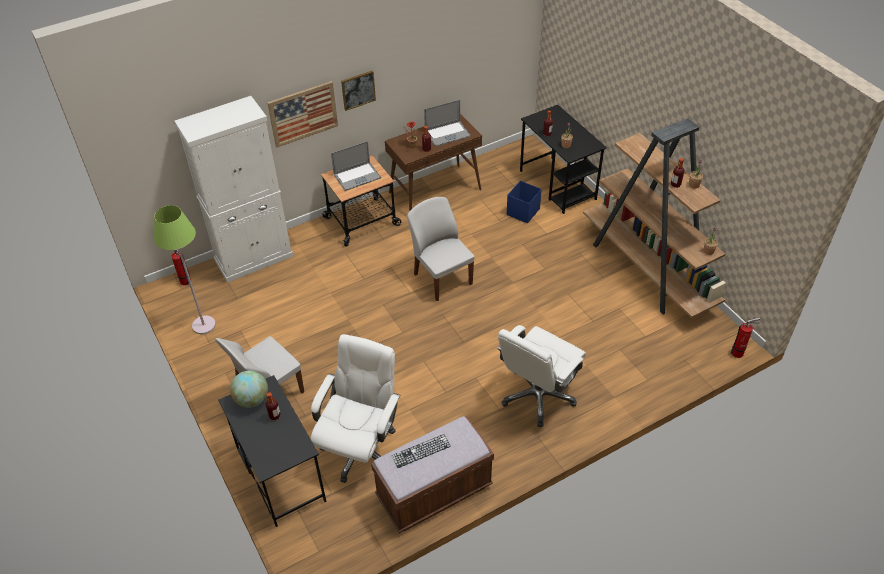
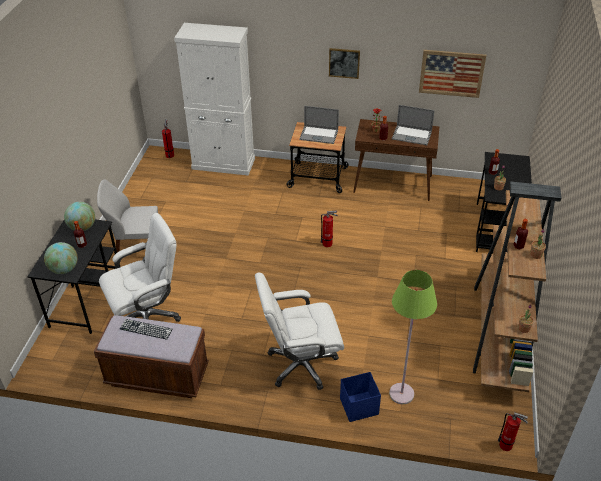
camera: 40 degrees right, 5 degrees down
green floor lamp [154,205,216,334] -> green floor lamp moved to [389,270,437,404]
picture [267,81,338,148] -> picture moved to [419,50,486,98]
white chair [407,197,475,301] -> fire extinguisher [321,210,338,247]
blue storage box [507,181,542,223] -> blue storage box moved to [340,372,381,422]
none -> globe [44,242,78,274]

